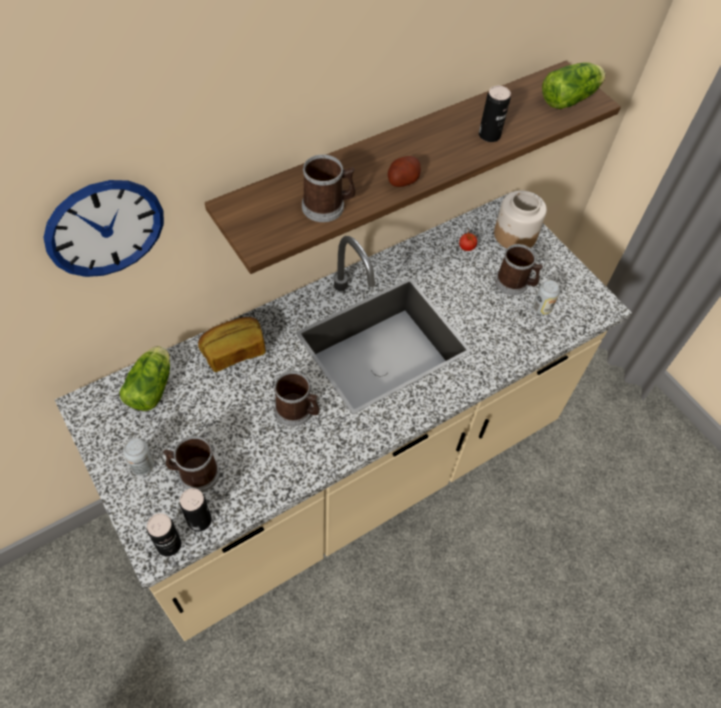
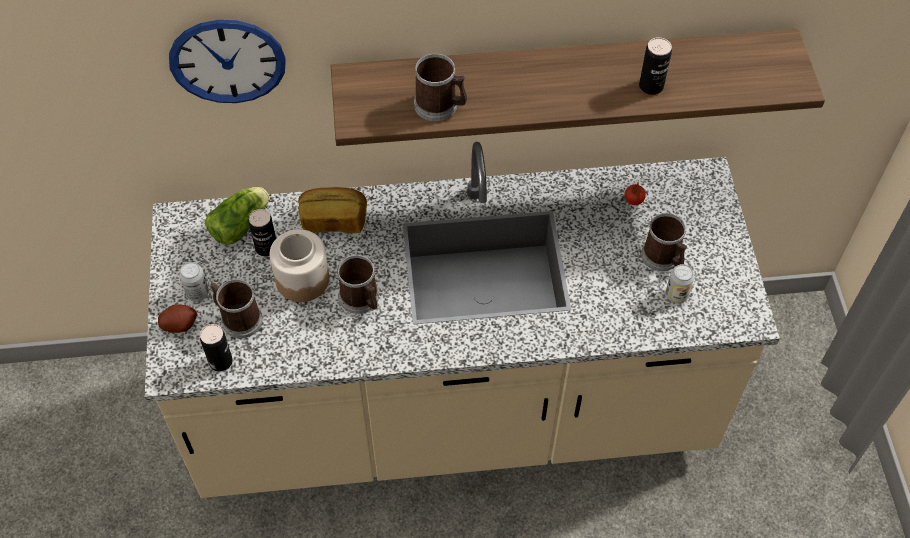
camera: 30 degrees right, 0 degrees up
can [147,513,181,556] -> can moved to [249,209,276,256]
potato [388,156,421,187] -> potato moved to [158,304,197,333]
jar [494,191,547,248] -> jar moved to [270,229,329,302]
lettuce [542,62,605,109] -> none

